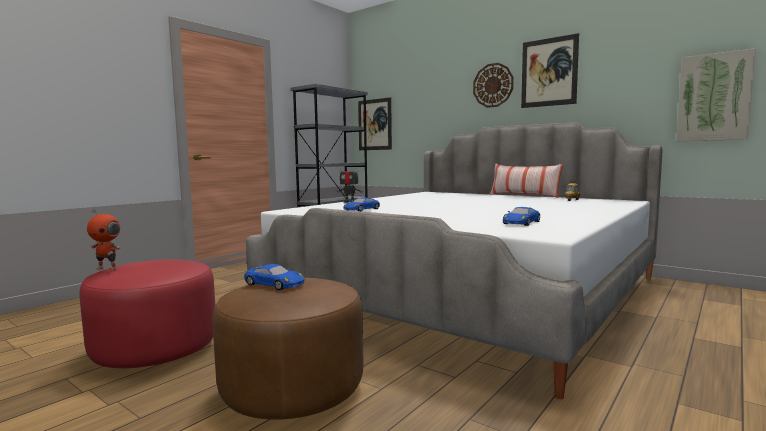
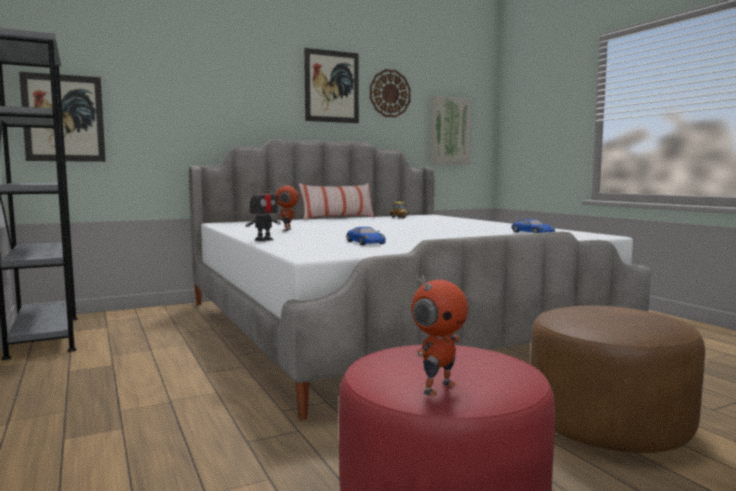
camera: 65 degrees left, 0 degrees up
blue toy car [244,264,305,290] -> none
wall clock [473,63,514,108] -> wall clock moved to [370,69,411,117]
none -> toy robot [276,182,299,231]

